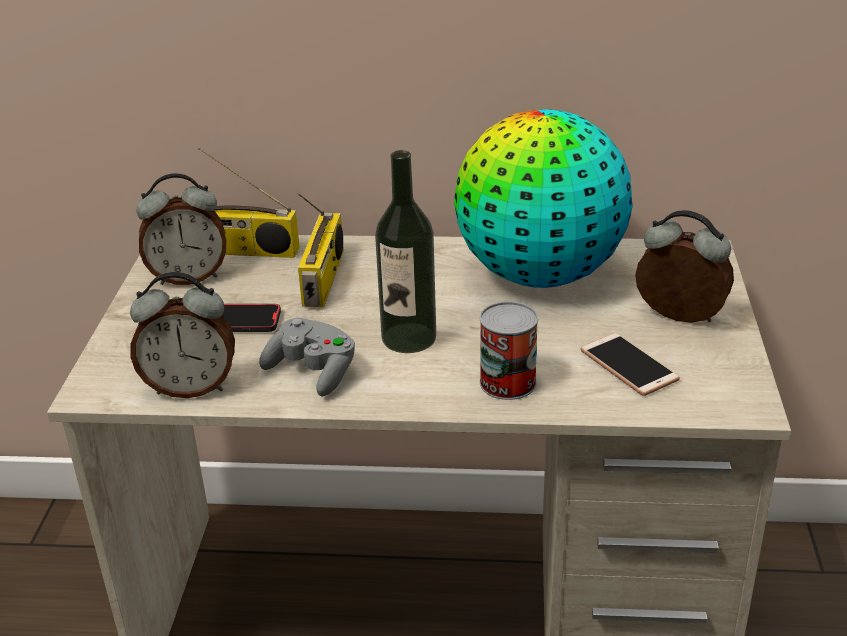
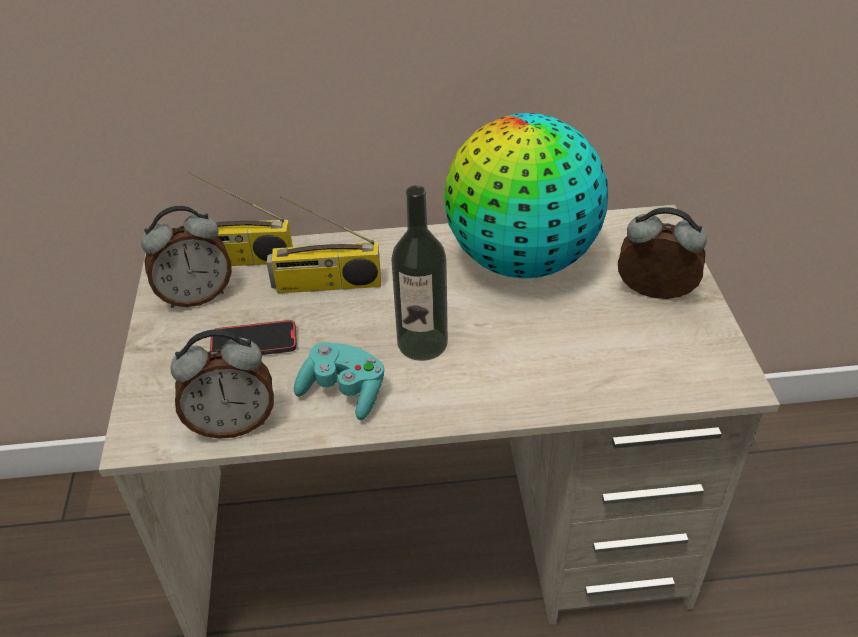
camera: 10 degrees left, 10 degrees up
grey game controller [259,318,355,396] -> turquoise game controller [294,342,384,420]
radio [298,193,344,307] -> radio turned 90 degrees clockwise [267,195,381,293]
can [480,301,538,400] -> none
phone [581,333,680,396] -> none

